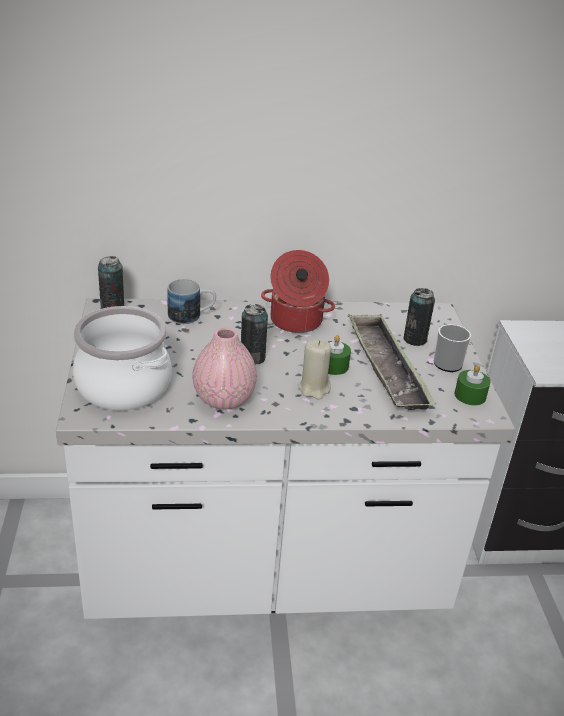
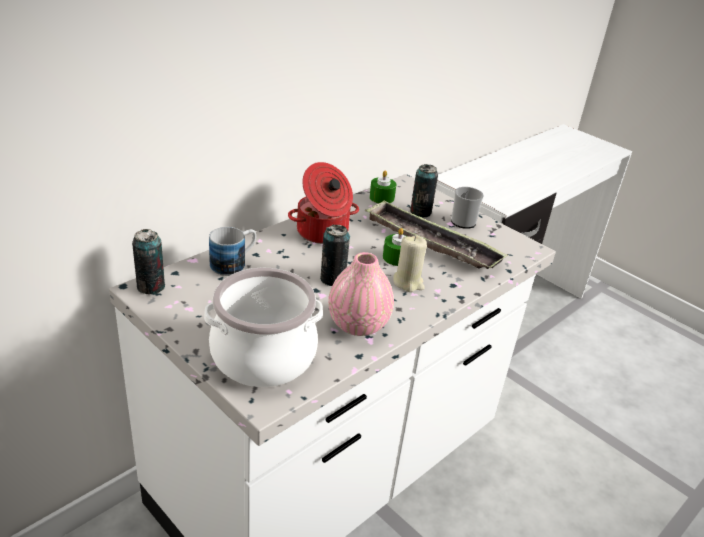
camera: 40 degrees left, 0 degrees up
green candle [455,365,490,406] -> green candle moved to [369,171,396,204]

